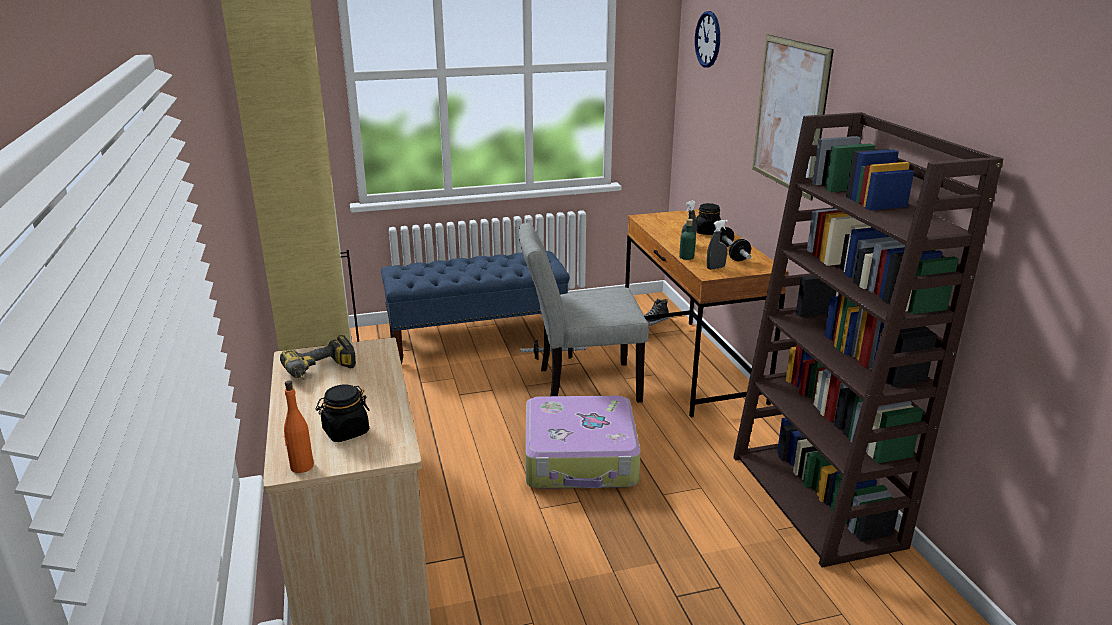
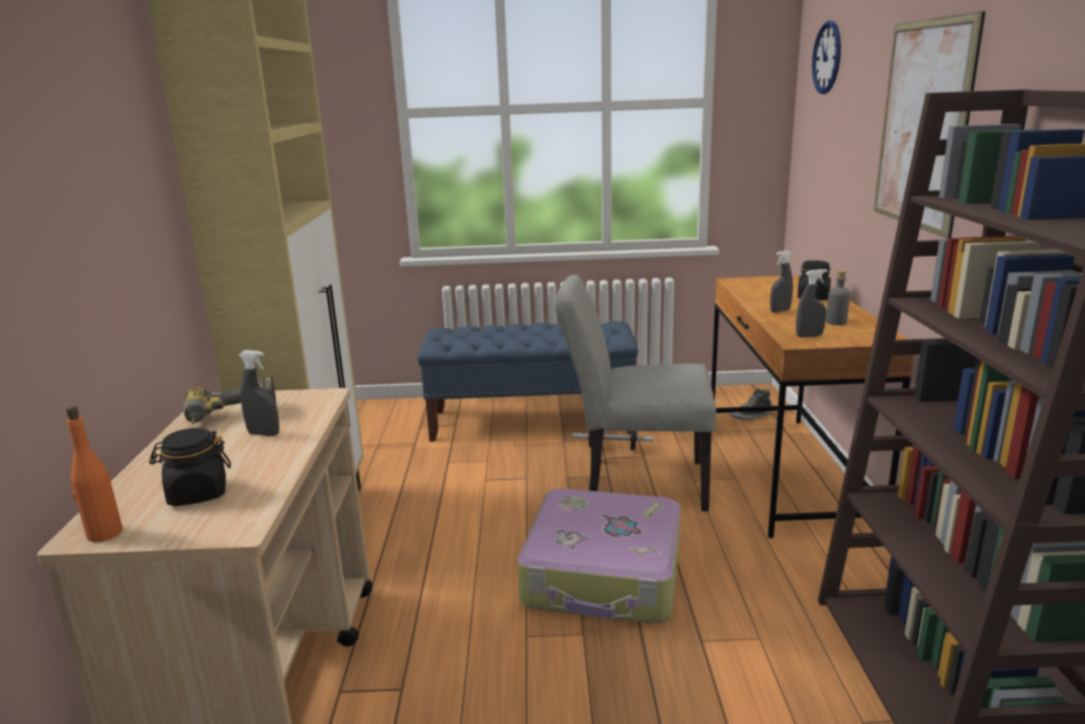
camera: 15 degrees right, 5 degrees down
green bottle [679,219,696,260] -> none
dumbbell [714,227,751,261] -> grey bottle [826,270,850,325]
none -> grey spray bottle [239,350,279,436]

